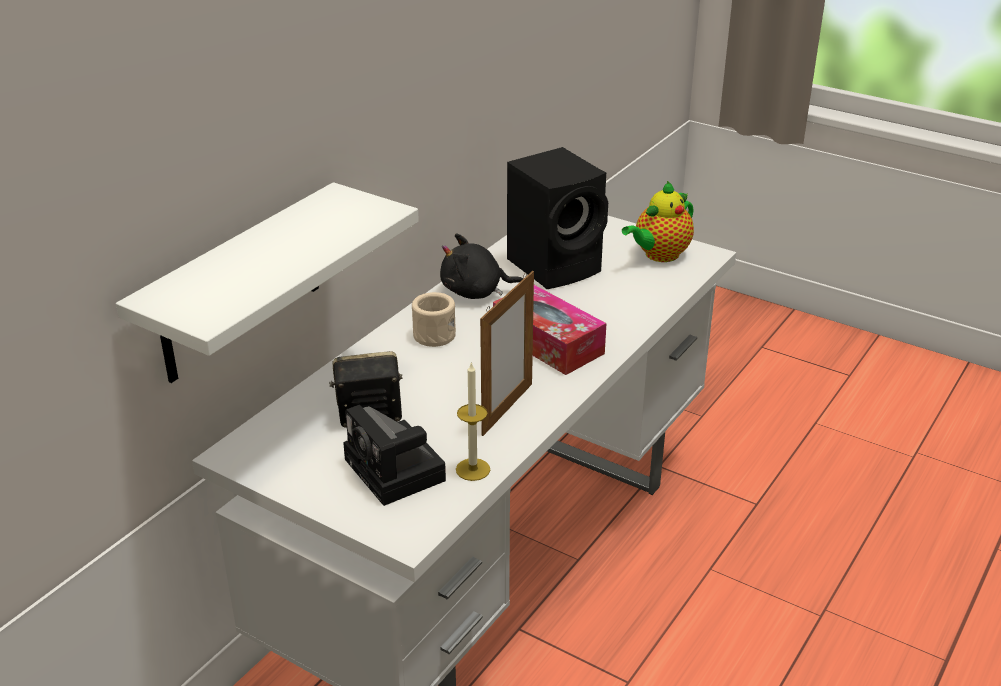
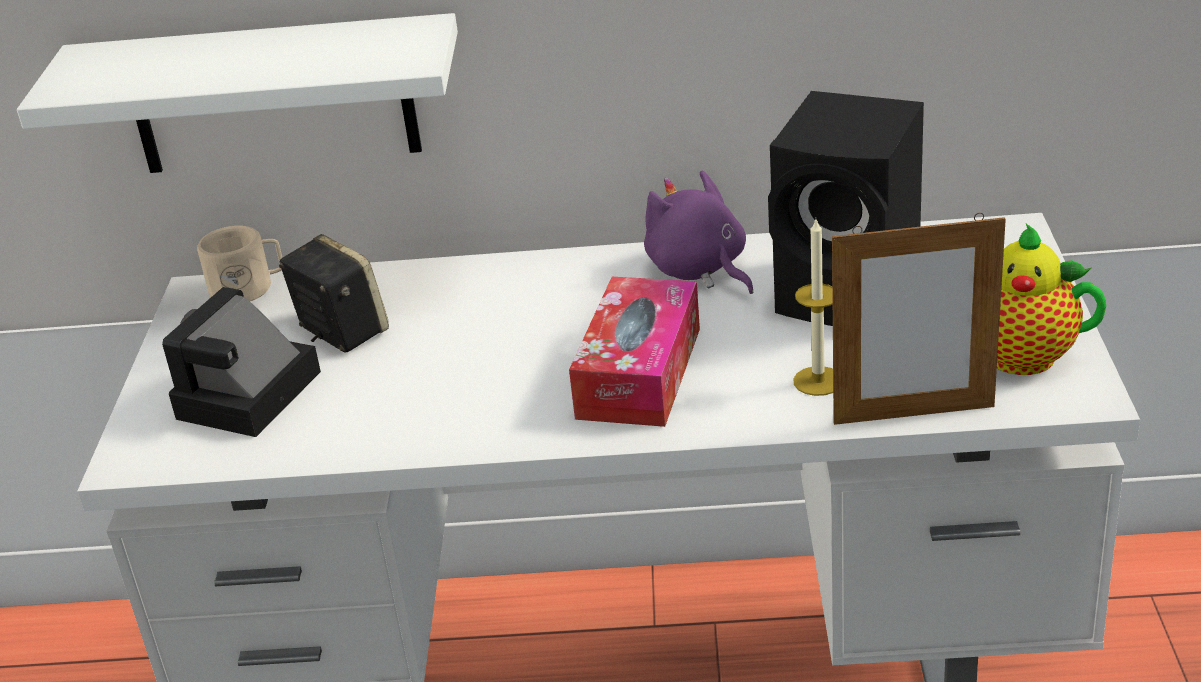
camera: 60 degrees right, 0 degrees up
beige mug [412,292,456,347] -> beige mug moved to [197,226,282,301]
black plush toy [440,233,524,299] -> purple plush toy [644,170,754,294]
candle [456,362,490,481] -> candle moved to [793,219,833,396]
picture frame [480,271,534,436] -> picture frame moved to [832,213,1006,425]

